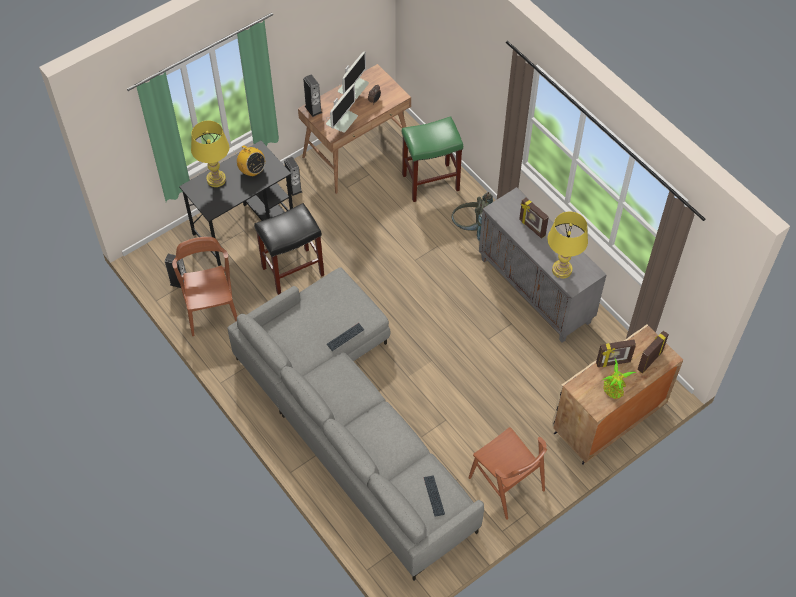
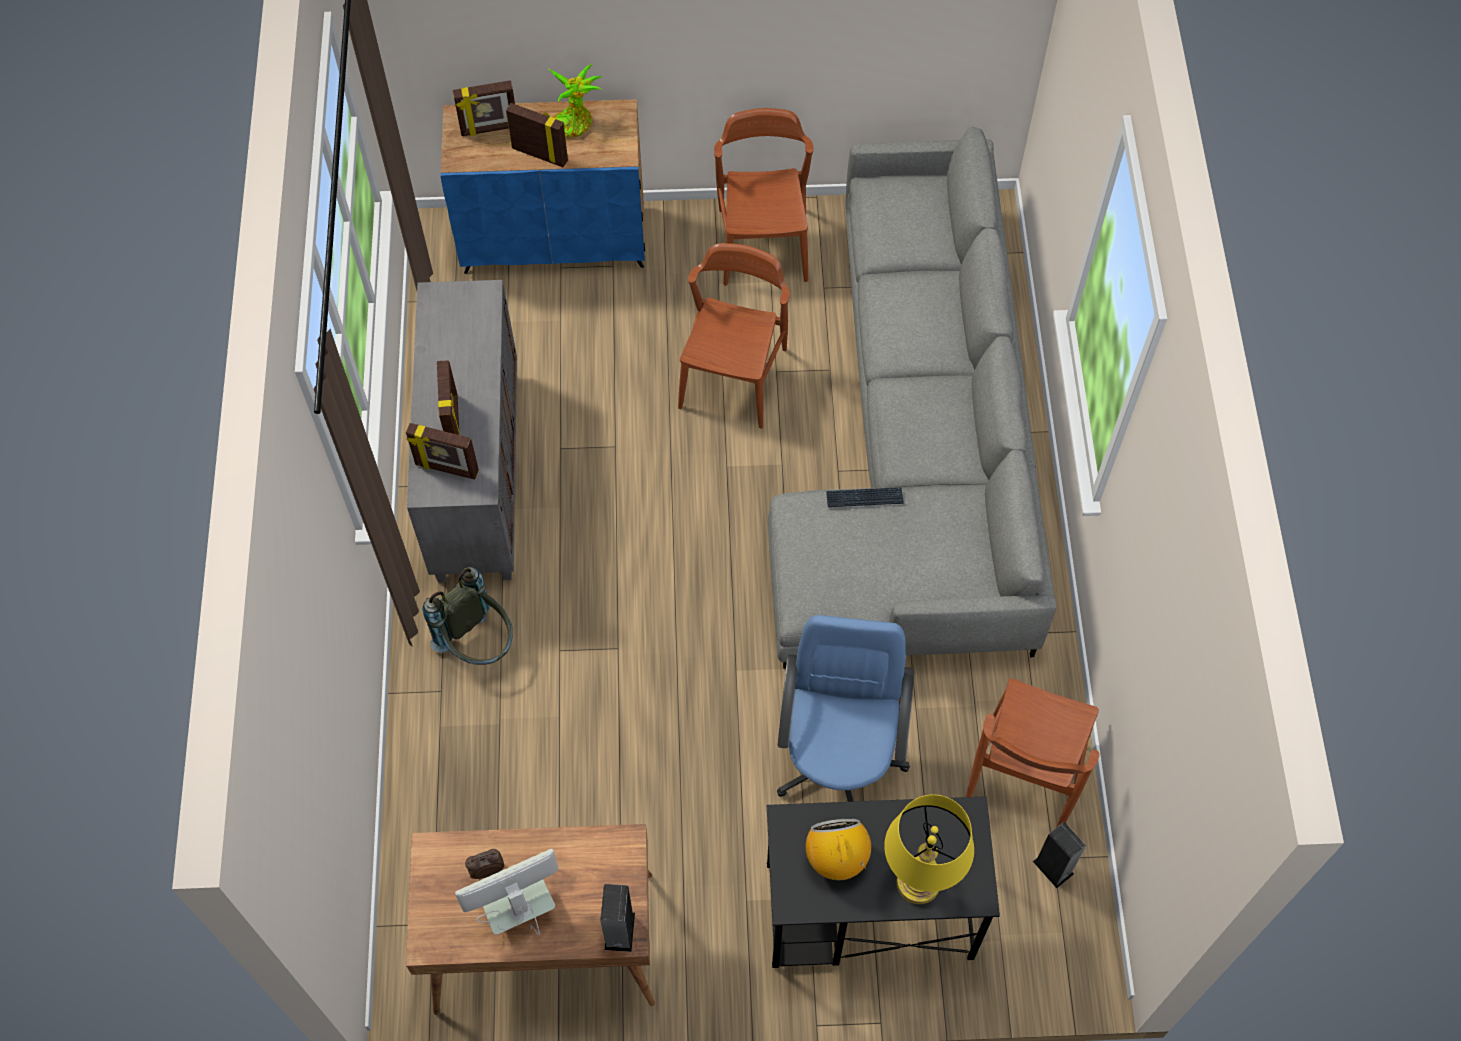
camera: 145 degrees left, 5 degrees up
black stool [254,203,324,295] -> blue office chair [777,615,914,802]
speaker [284,157,302,196] -> none
monitor [326,84,358,133] -> none
green stool [402,116,463,202] -> none
keyboard [423,475,445,517] -> none
yellow table lamp [547,212,588,278] -> none
beige cabinet [552,324,683,465] -> blue cabinet [440,99,645,274]
none -> picture frame [406,423,479,479]
none -> brown chair [678,243,790,429]

